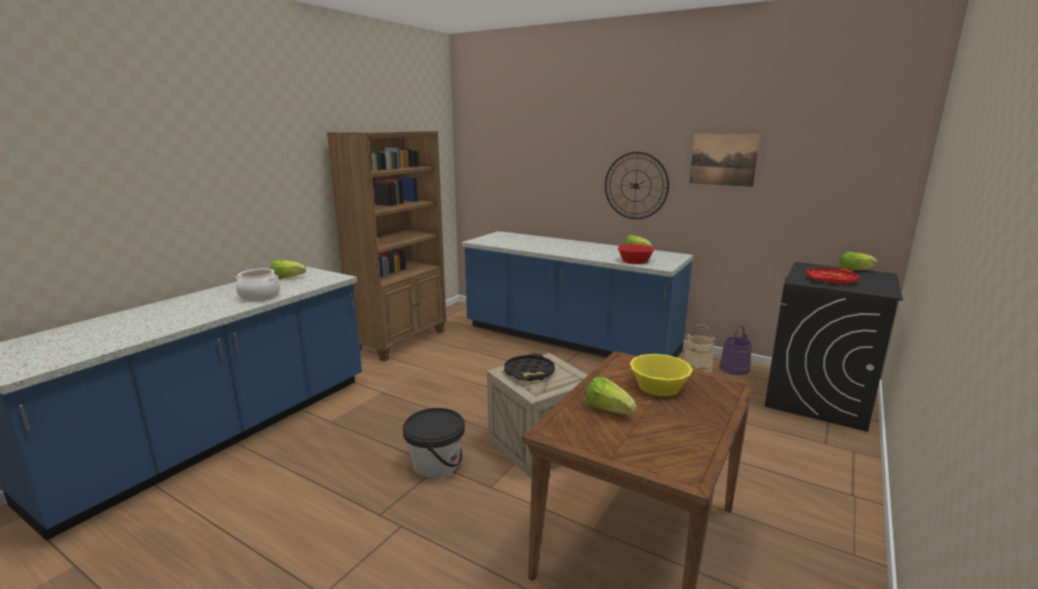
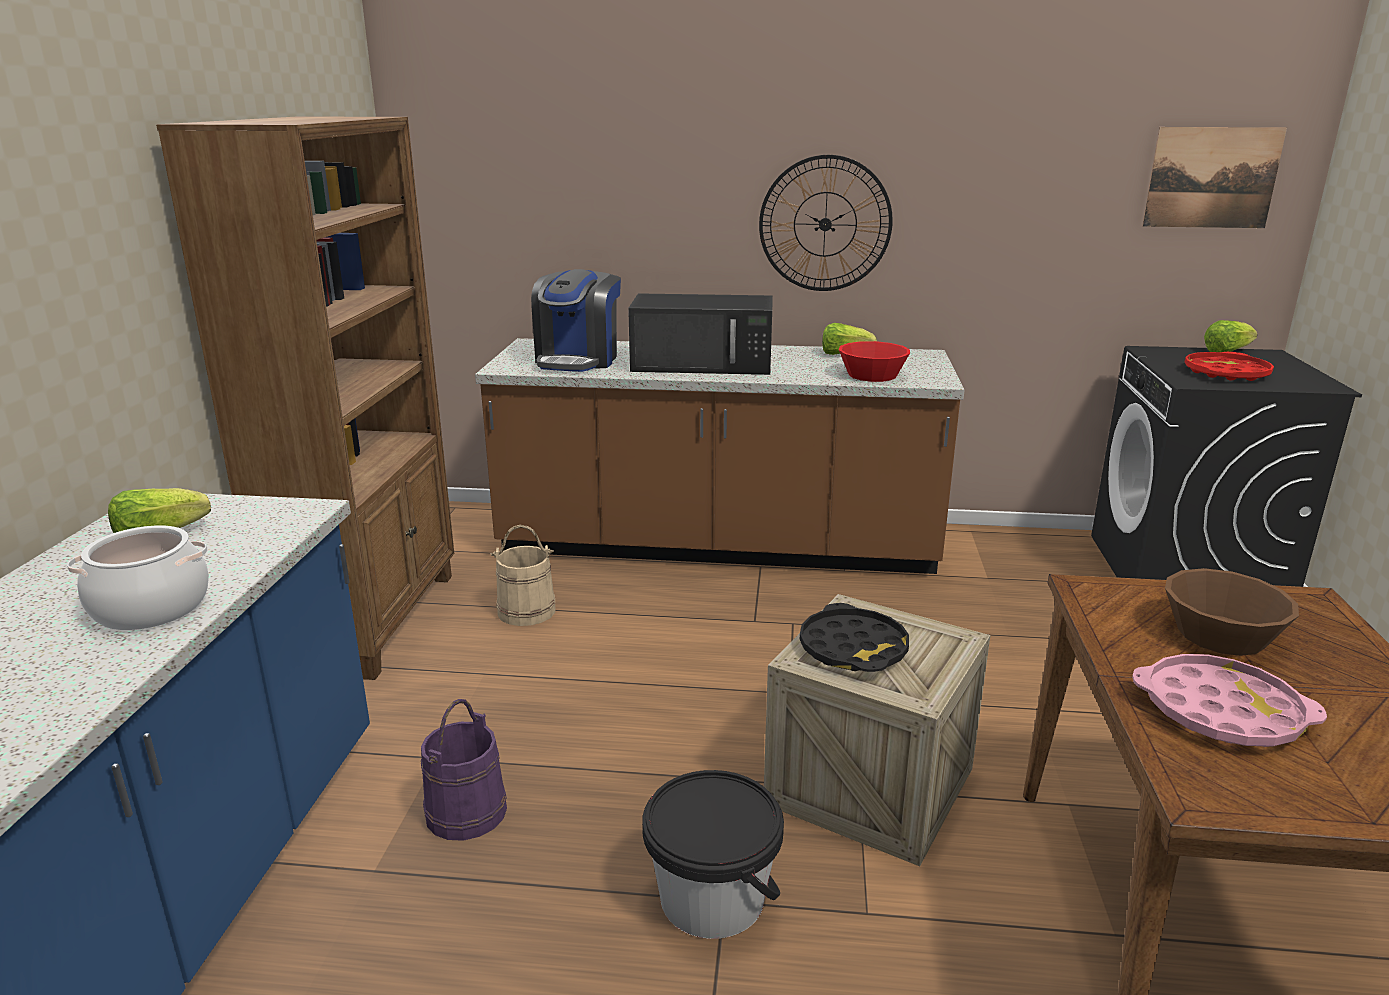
camera: 25 degrees left, 5 degrees up
blue counter [461,231,694,358] -> brown counter [475,338,965,574]
lettuce [585,377,637,414] -> pink tray [1132,654,1327,747]
yellow bowl [630,354,693,396] -> brown bowl [1165,568,1299,656]
beige bucket [683,324,717,372] -> beige bucket moved to [491,525,555,626]
picture [690,133,760,187] -> picture moved to [1142,127,1287,228]
purple bucket [720,325,752,375] -> purple bucket moved to [421,699,507,841]
none -> coffee machine [531,269,621,372]
none -> black microwave [628,293,773,375]

